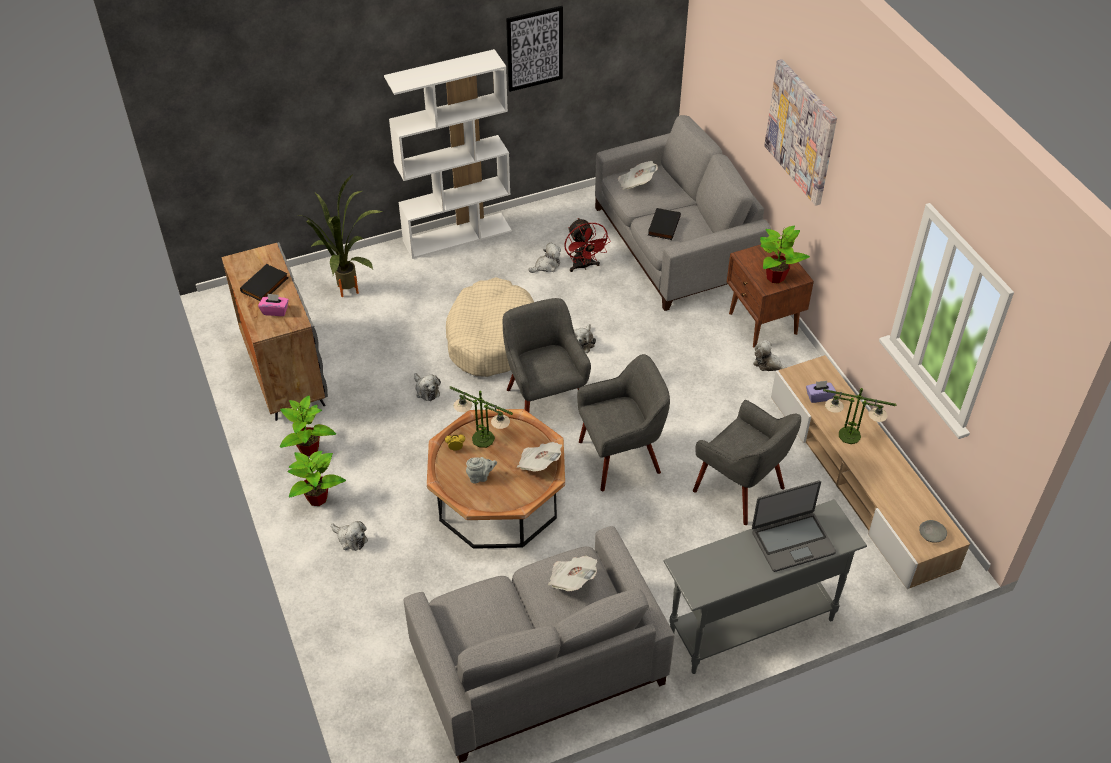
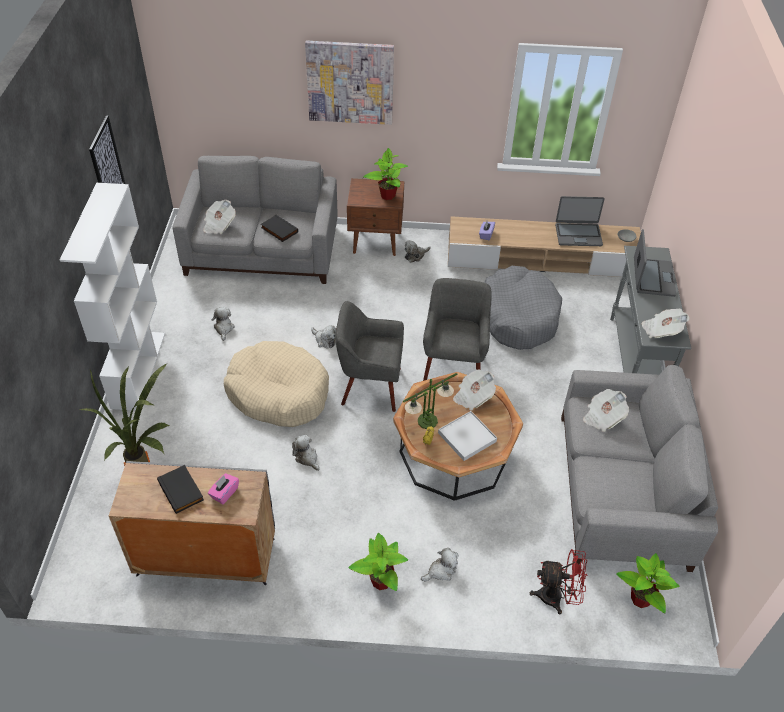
camera: 65 degrees left, 0 degrees up
potted plant [280,395,336,456] -> potted plant moved to [616,553,680,613]
plush toy [414,373,441,401] -> plush toy turned 120 degrees counterclockwise [292,435,320,471]
grey teapot [466,457,497,484] -> white tray [438,411,497,461]
red fan [564,218,611,272] -> red fan moved to [530,549,587,615]
grey armchair [693,400,801,525] -> grey dog bed [485,266,562,350]
table lamp [824,388,896,444] -> none
none -> laptop [555,196,605,246]
none -> newspaper [642,309,689,338]

